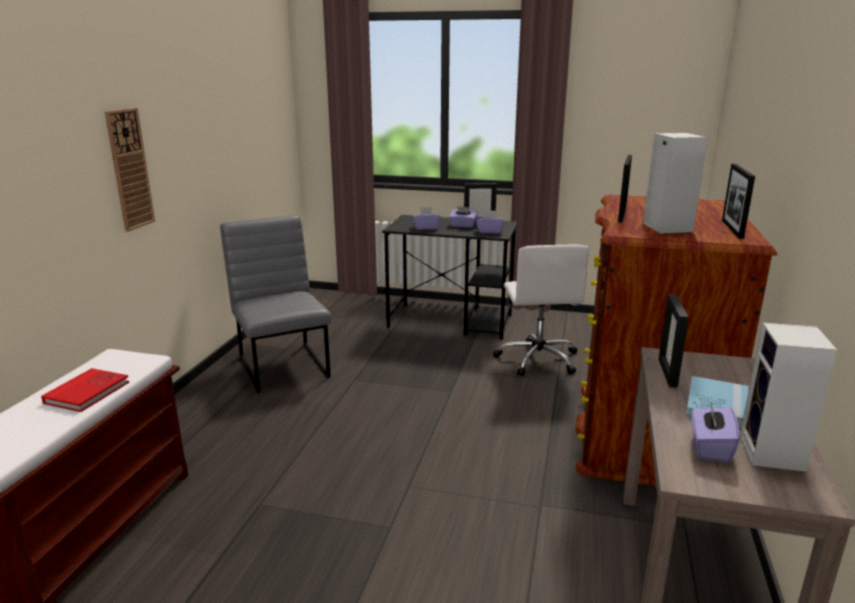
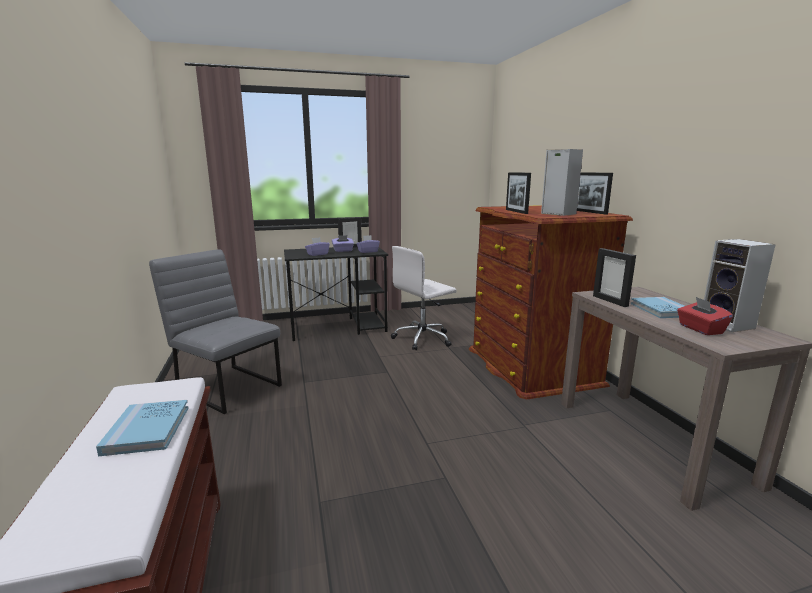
camera: 30 degrees left, 5 degrees down
red book [41,368,129,412] -> blue book [96,400,189,456]
wall clock [105,108,155,232] -> none
white office chair [493,245,589,376] -> white office chair turned 90 degrees clockwise [391,246,457,350]
purple tissue box [691,403,740,463] -> red tissue box [677,297,733,335]

